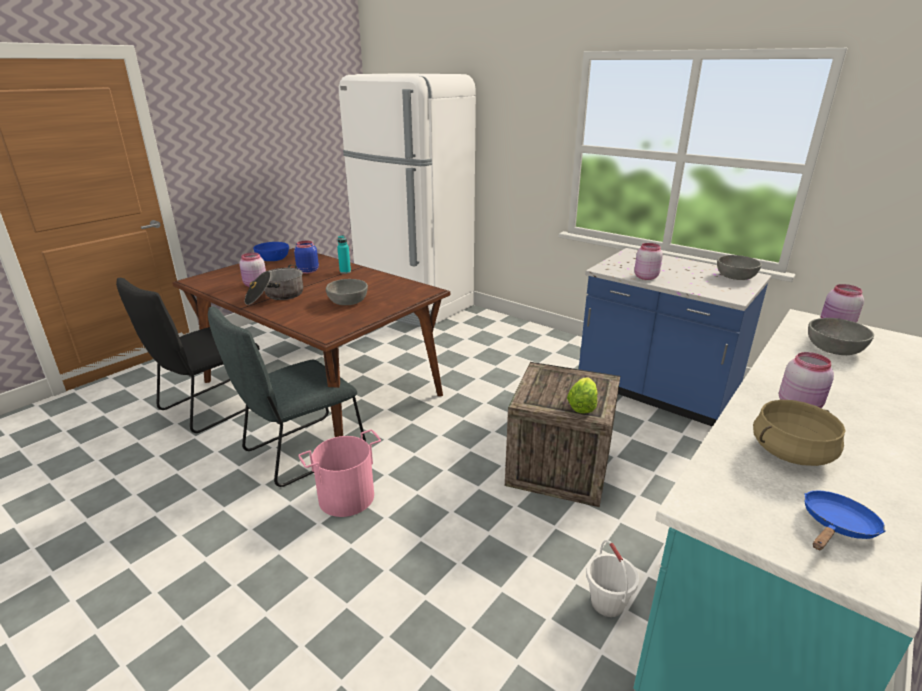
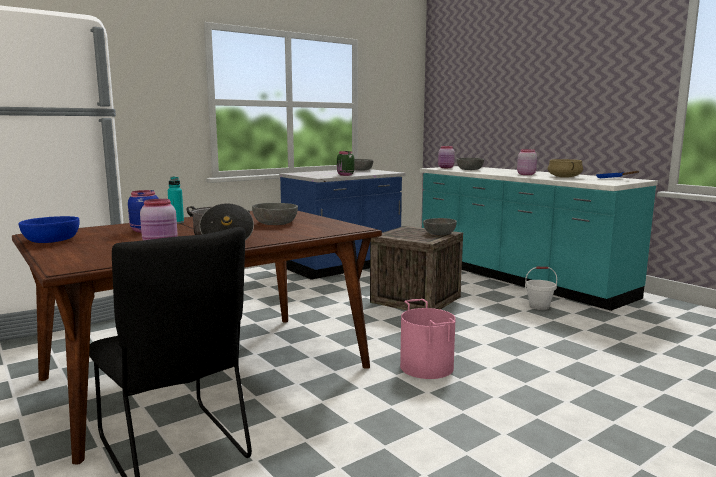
camera: 75 degrees left, 15 degrees down
grey chair [208,306,366,487] -> none
lettuce [567,377,598,413] -> grey bowl [423,218,457,235]
pink jar [634,243,663,280] -> green jar [337,151,354,176]

